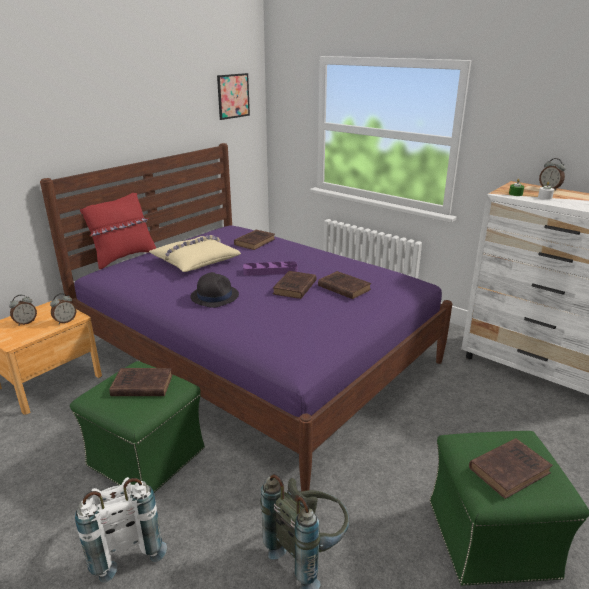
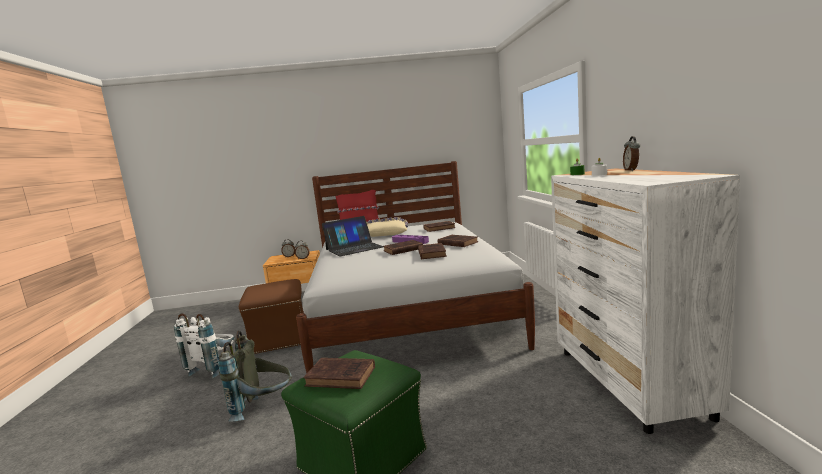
camera: 45 degrees right, 15 degrees down
purple bed [40,143,452,492] -> white bed [296,161,535,373]
green ottoman [70,361,205,493] -> brown ottoman [239,279,303,354]
brown book [109,368,173,396] -> brown book moved to [438,235,478,247]
black hat [190,272,239,308] -> laptop [322,216,383,257]
picture [217,73,250,120] -> none

